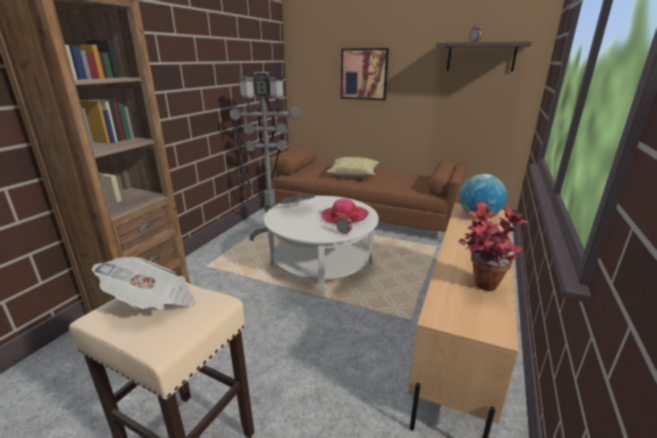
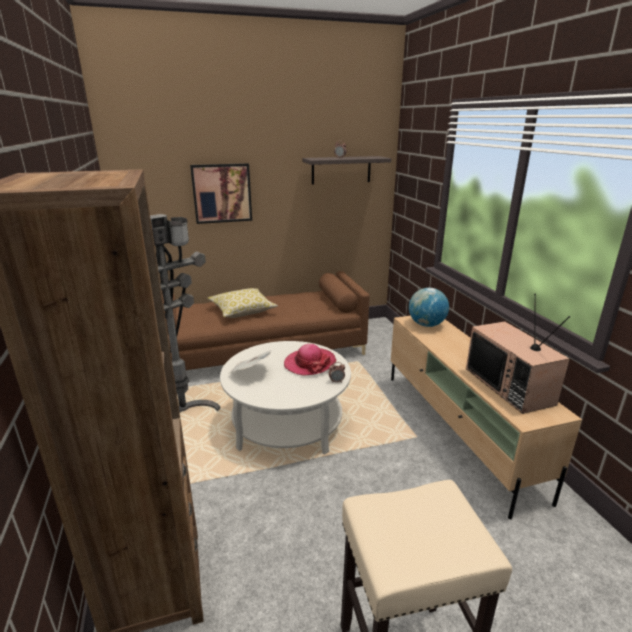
camera: 40 degrees left, 0 degrees up
newspaper [92,257,196,310] -> none
potted plant [459,202,528,291] -> television [466,294,570,414]

